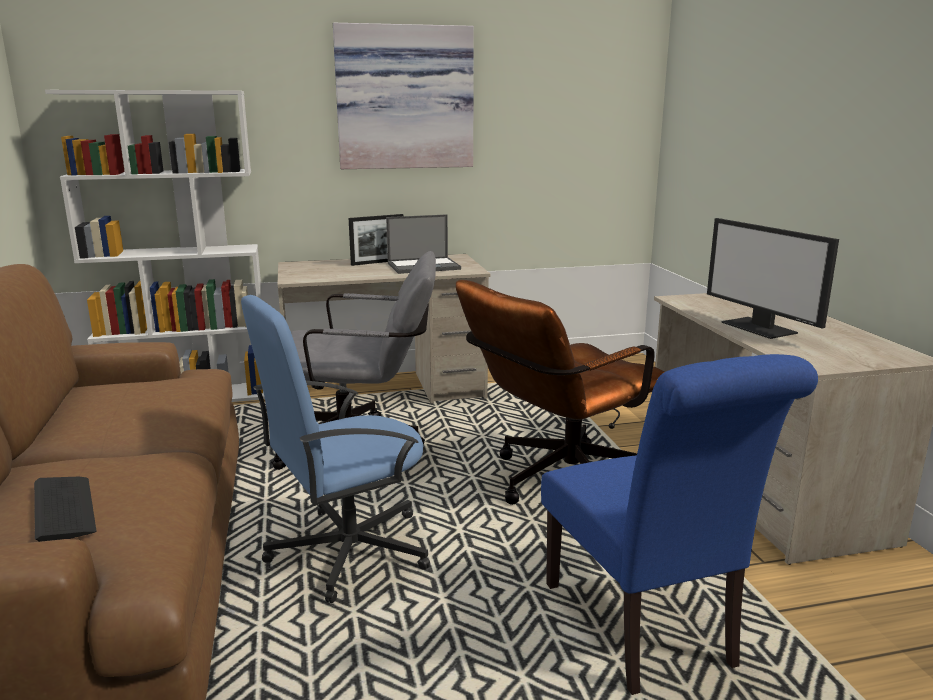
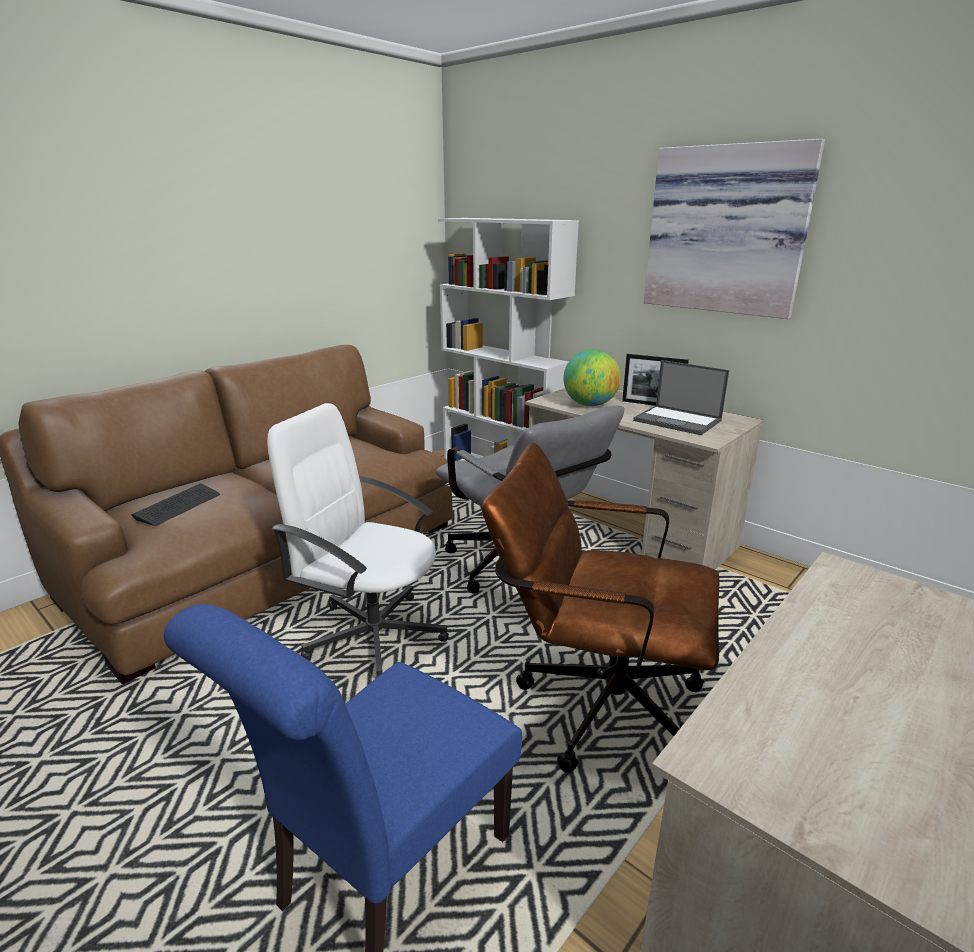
camera: 55 degrees right, 5 degrees up
blue office chair [241,295,430,603] -> white office chair [267,403,449,678]
monitor [707,218,839,339] -> none
none -> globe [564,349,621,406]

